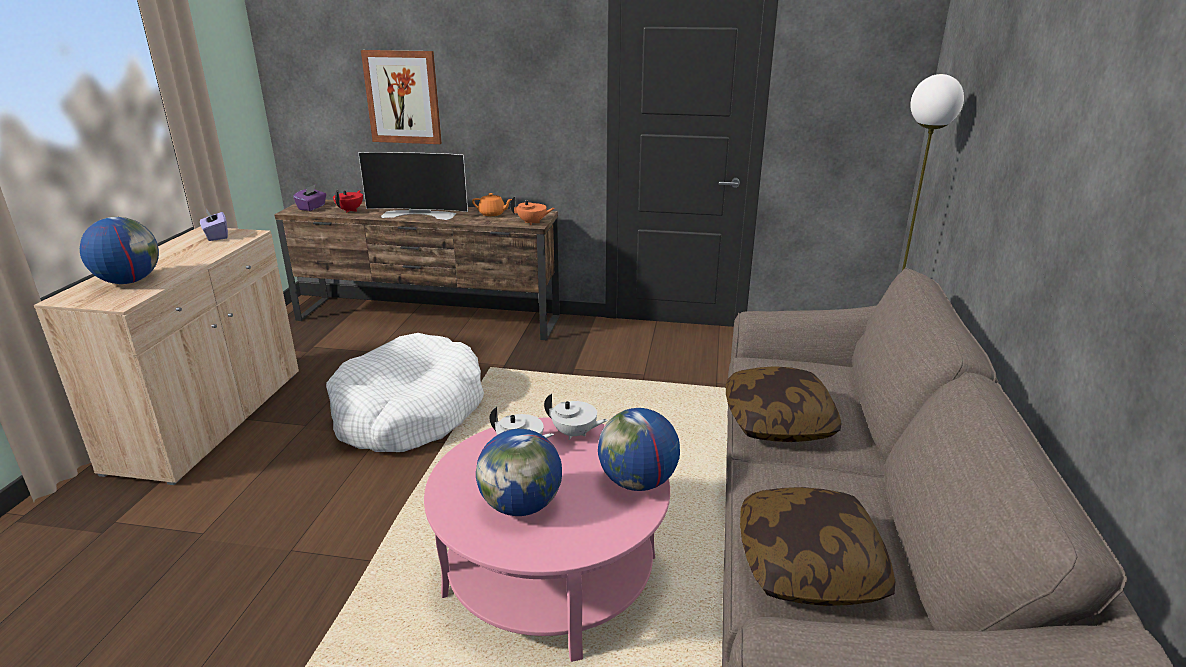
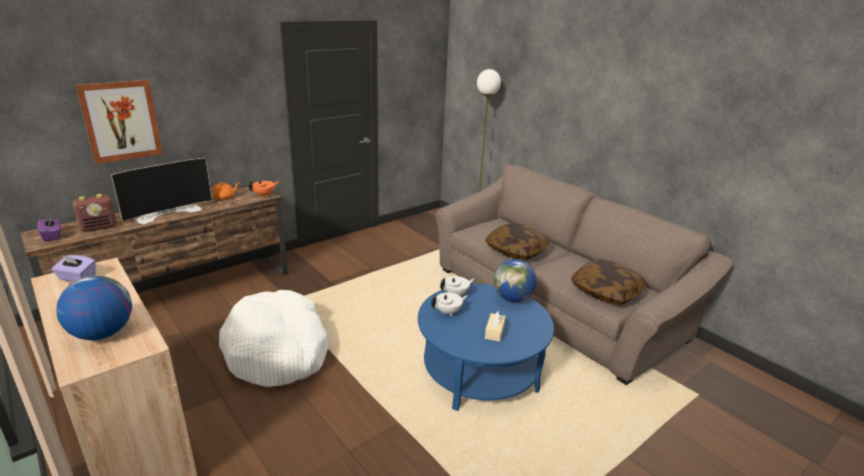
camera: 50 degrees left, 0 degrees up
red teapot [333,190,363,213] -> radio [73,194,117,232]
pink coffee table [424,417,670,662] -> blue coffee table [418,284,554,411]
globe [476,429,562,516] -> beige tissue box [485,311,506,342]

